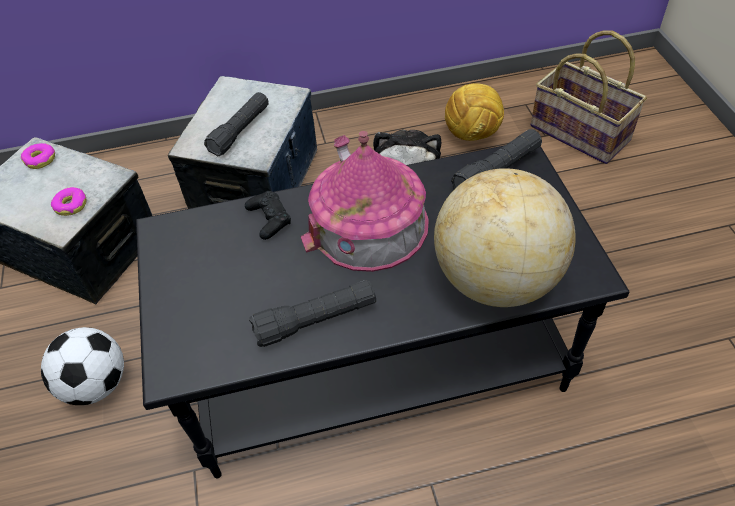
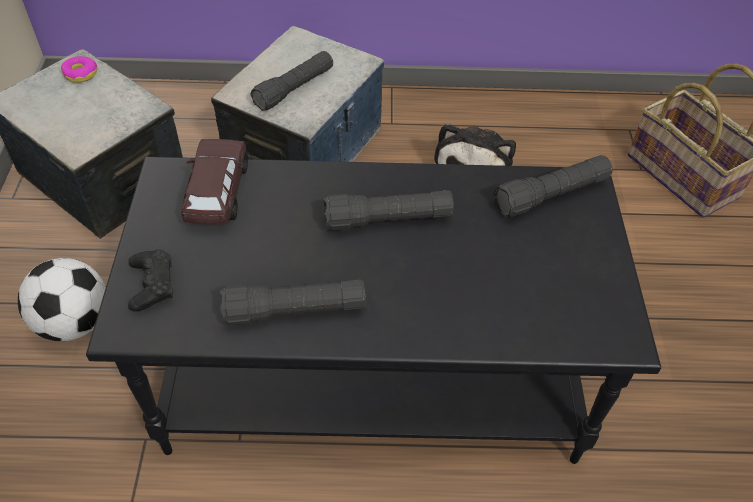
camera: 10 degrees right, 0 degrees up
donut [51,187,86,216] -> none
black game controller [245,191,291,240] -> black game controller moved to [128,249,173,312]
toy house [301,131,429,272] -> black flashlight [323,191,454,231]
globe [434,168,576,307] -> none
football [445,83,504,141] -> none
none -> brown toy car [181,139,248,225]

